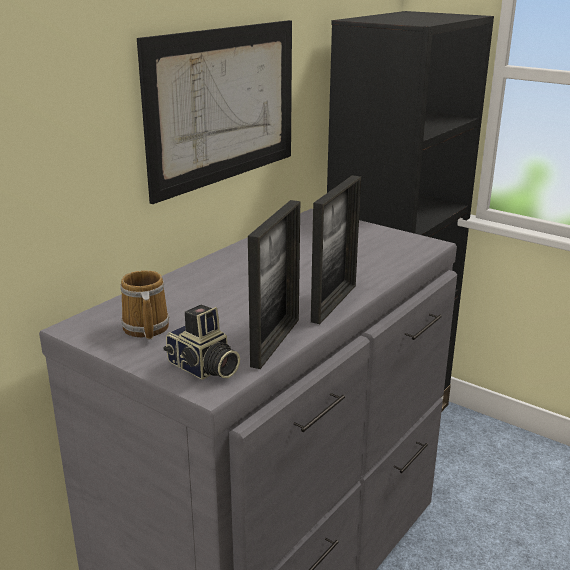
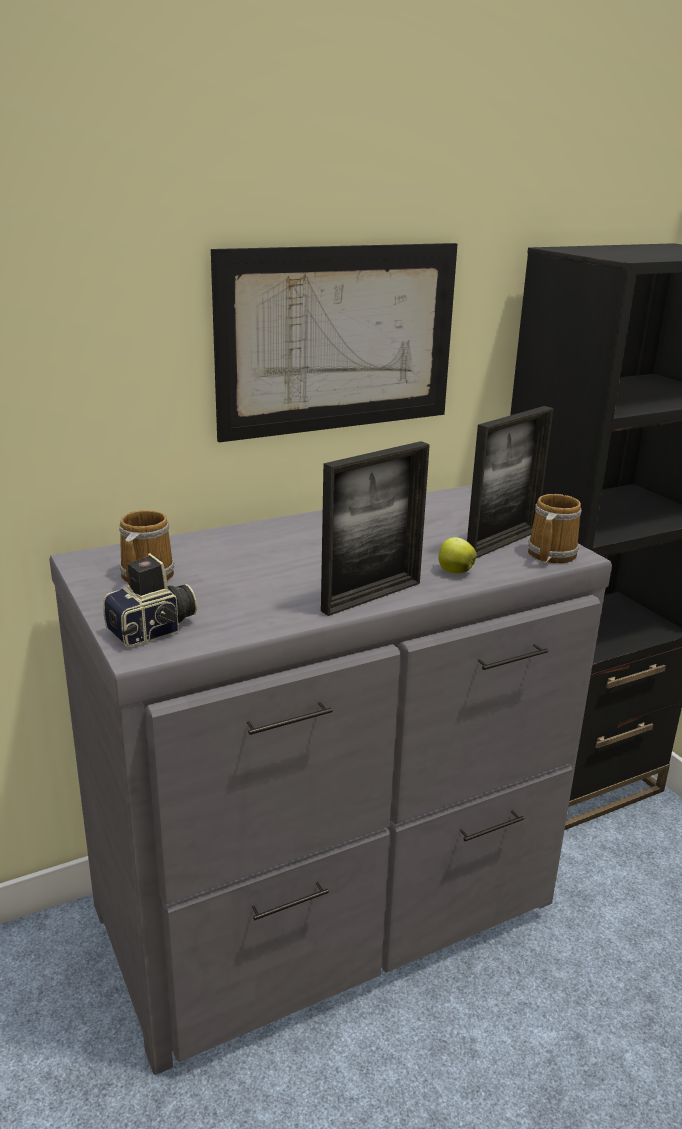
camera: 25 degrees right, 0 degrees up
camera [163,305,240,380] -> camera turned 105 degrees counterclockwise [103,553,197,647]
picture frame [248,200,300,369] -> picture frame moved to [467,406,554,558]
none -> apple [438,537,477,573]
none -> mug [528,494,582,563]

